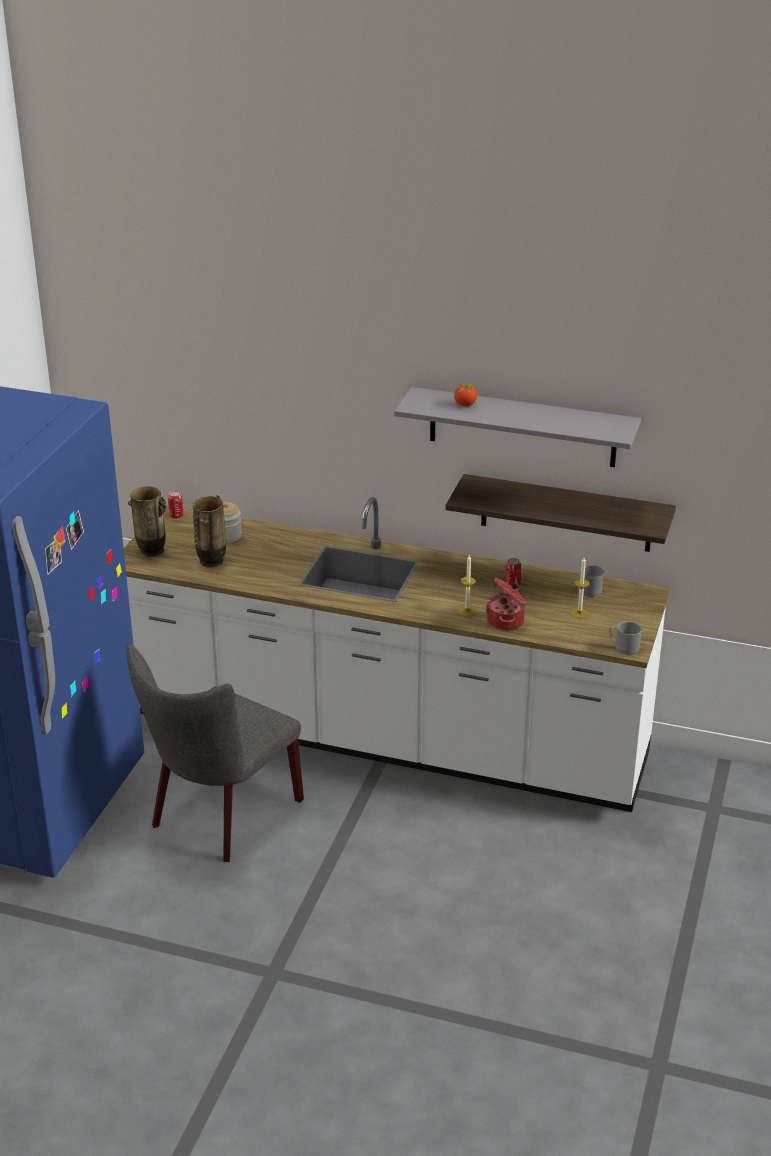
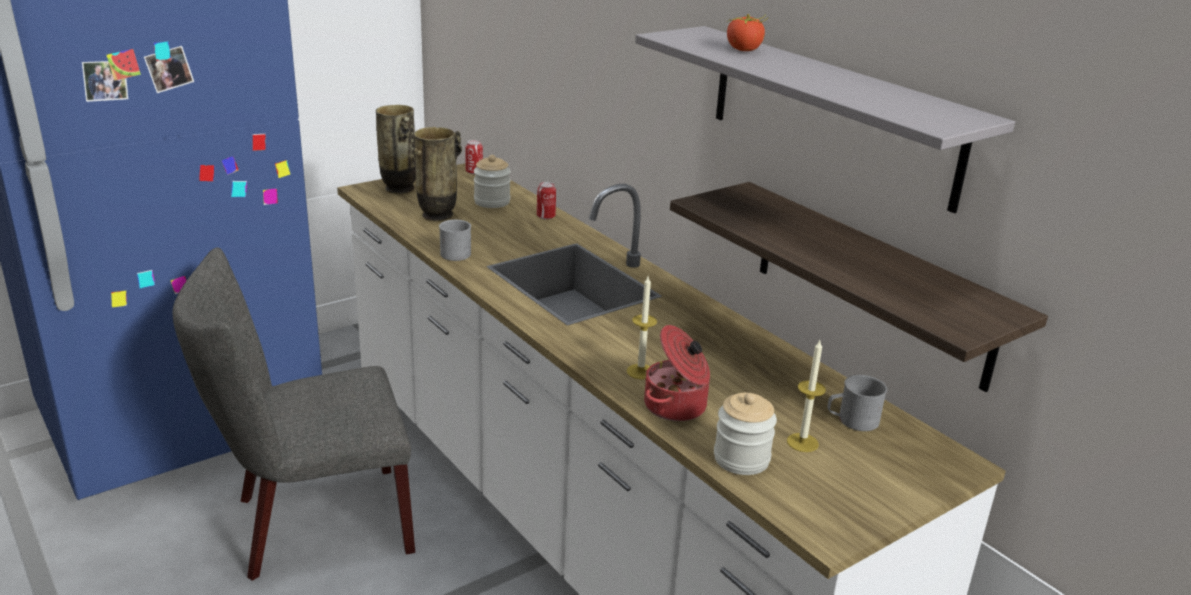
camera: 35 degrees right, 5 degrees down
can [505,558,521,586] -> can moved to [537,182,556,220]
grey mug [608,621,642,655] -> grey mug moved to [439,220,471,261]
none -> jar [714,393,777,475]

